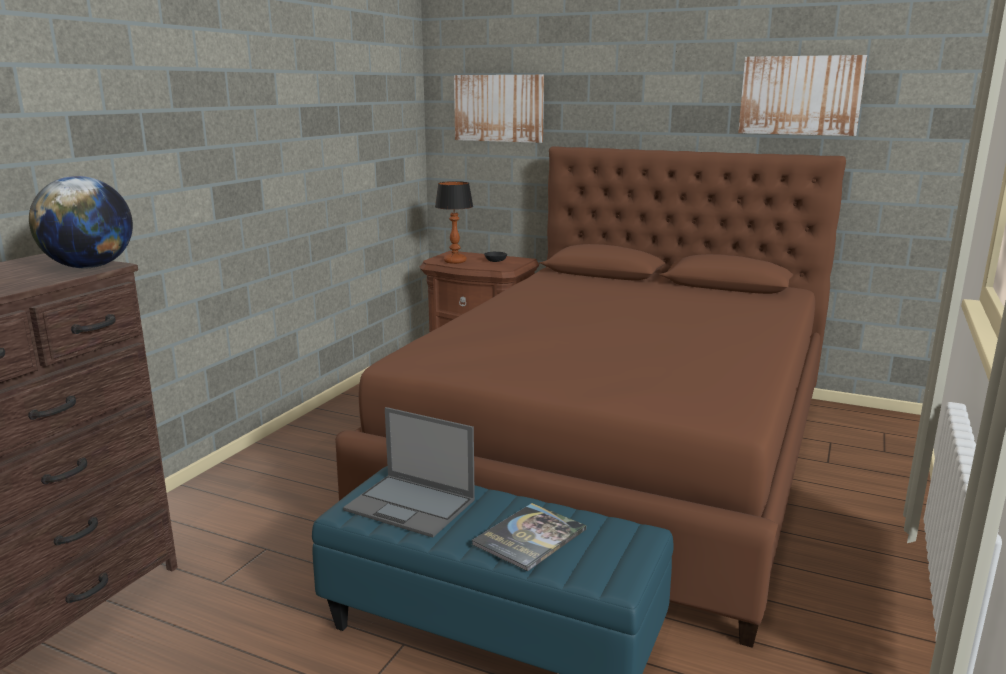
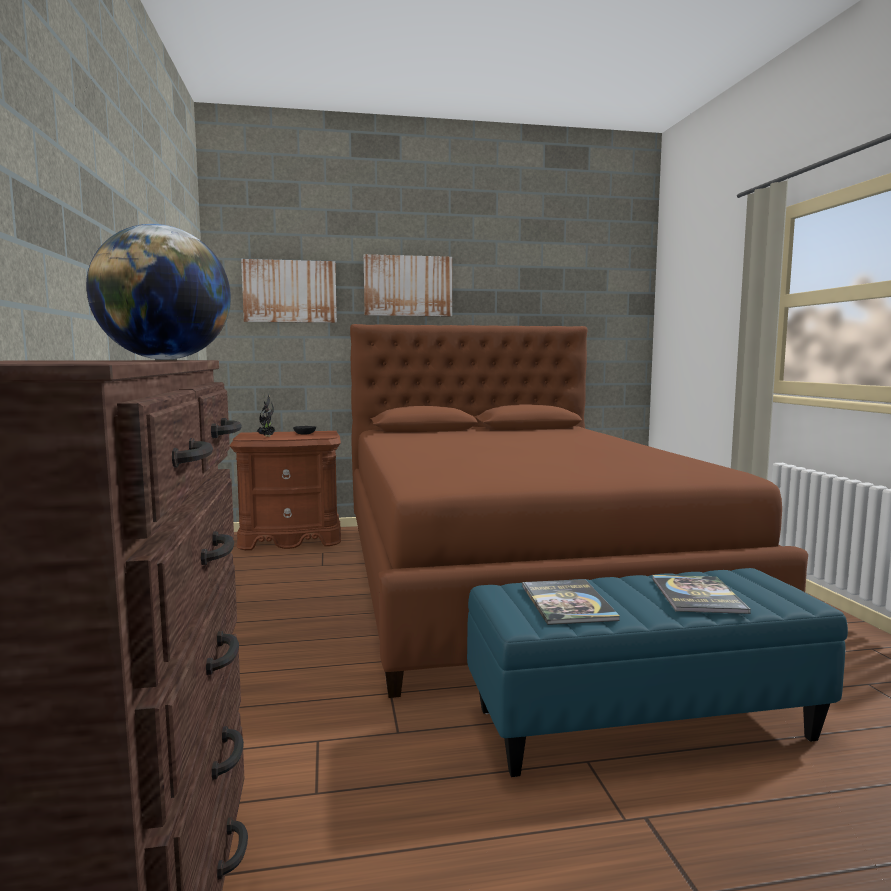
camera: 35 degrees left, 10 degrees down
laptop [343,407,475,538] -> book [522,579,620,625]
table lamp [435,181,473,264] -> potted plant [257,392,276,437]
picture [738,55,867,136] -> picture moved to [364,254,452,316]

